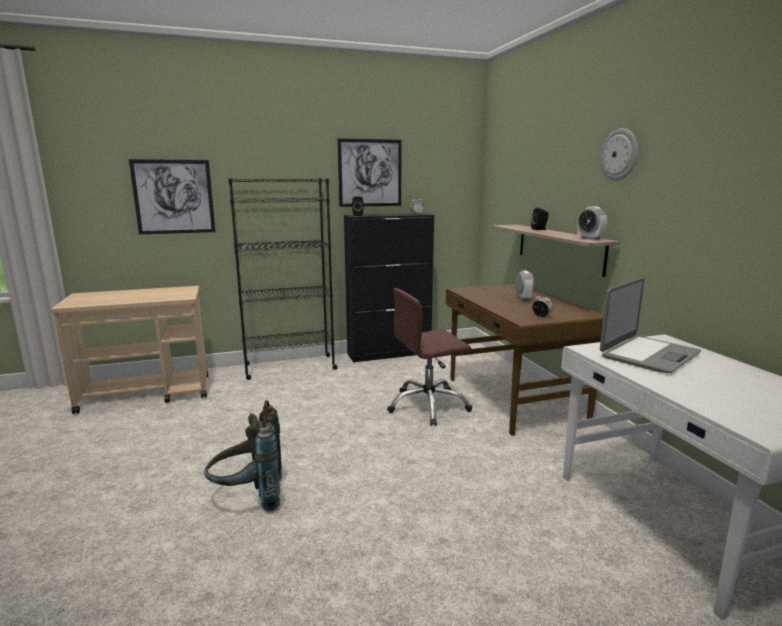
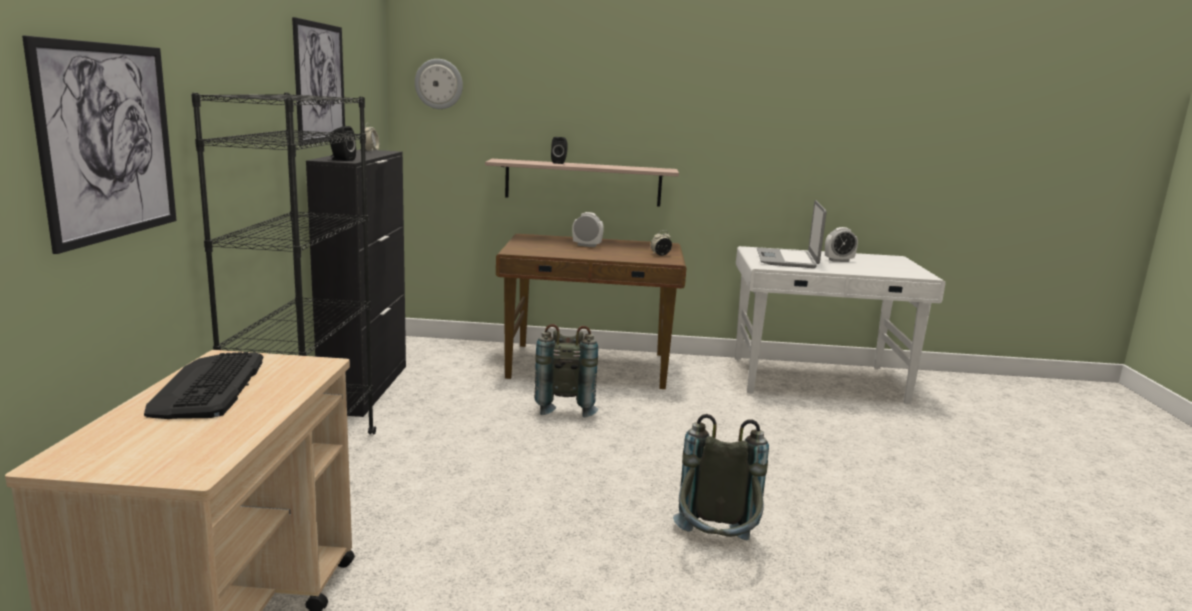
camera: 70 degrees left, 0 degrees up
brown office chair [387,288,472,426] -> grey backpack [535,324,598,418]
alarm clock [577,206,607,240] -> alarm clock moved to [825,227,858,262]
laptop [600,278,701,373] -> laptop turned 150 degrees counterclockwise [757,200,827,268]
wall clock [601,128,638,181] -> wall clock moved to [415,59,463,109]
none -> keyboard [144,352,263,419]

